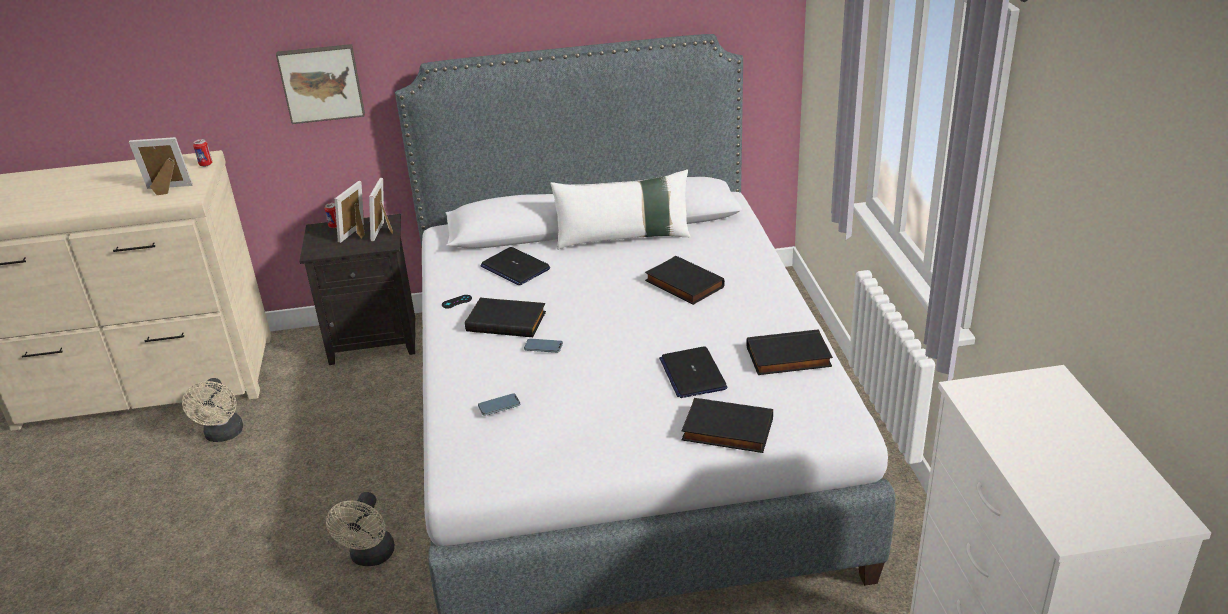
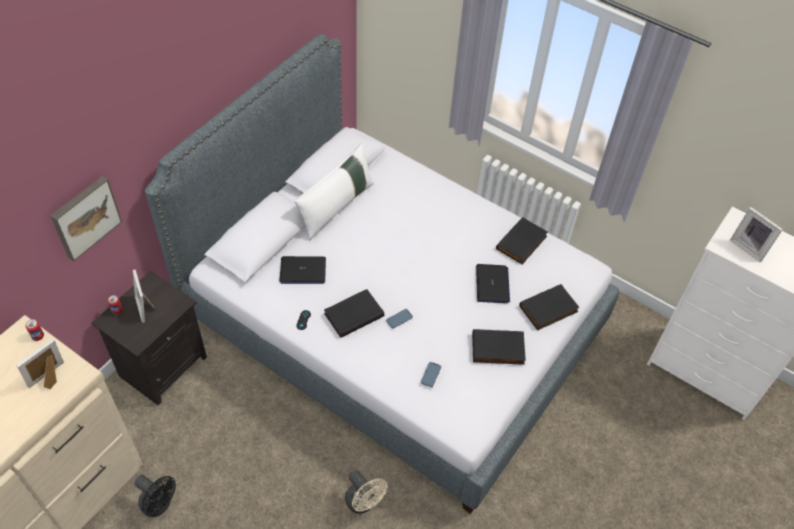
camera: 50 degrees left, 20 degrees up
beige fan [182,378,243,442] -> black fan [134,475,176,517]
picture frame [369,178,393,242] -> picture frame moved to [730,207,783,262]
black book [645,256,725,305] -> black book moved to [472,329,526,365]
laptop [659,346,727,398] -> laptop turned 120 degrees counterclockwise [476,264,510,303]

